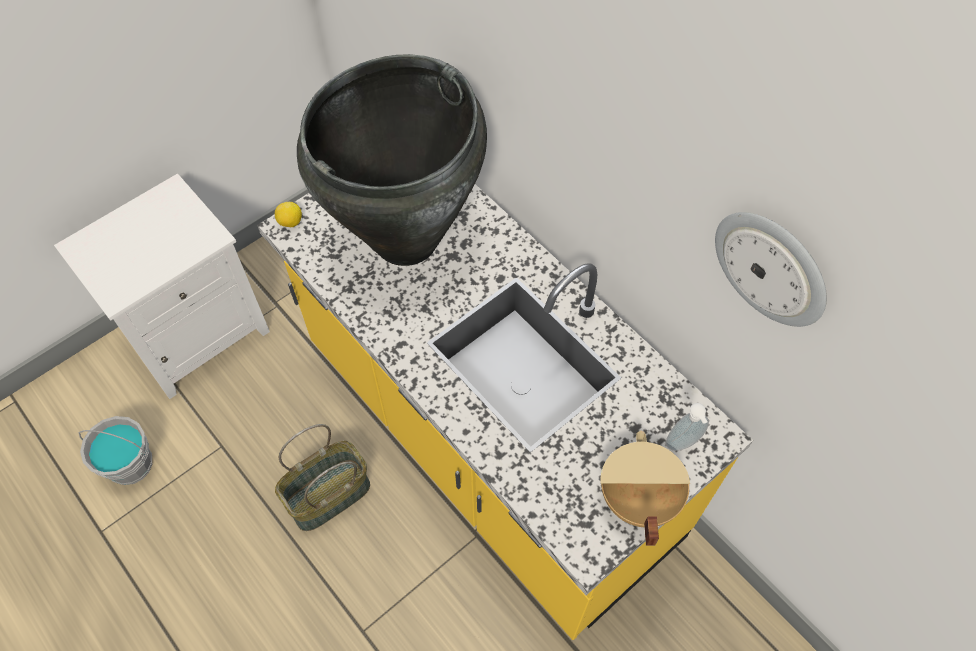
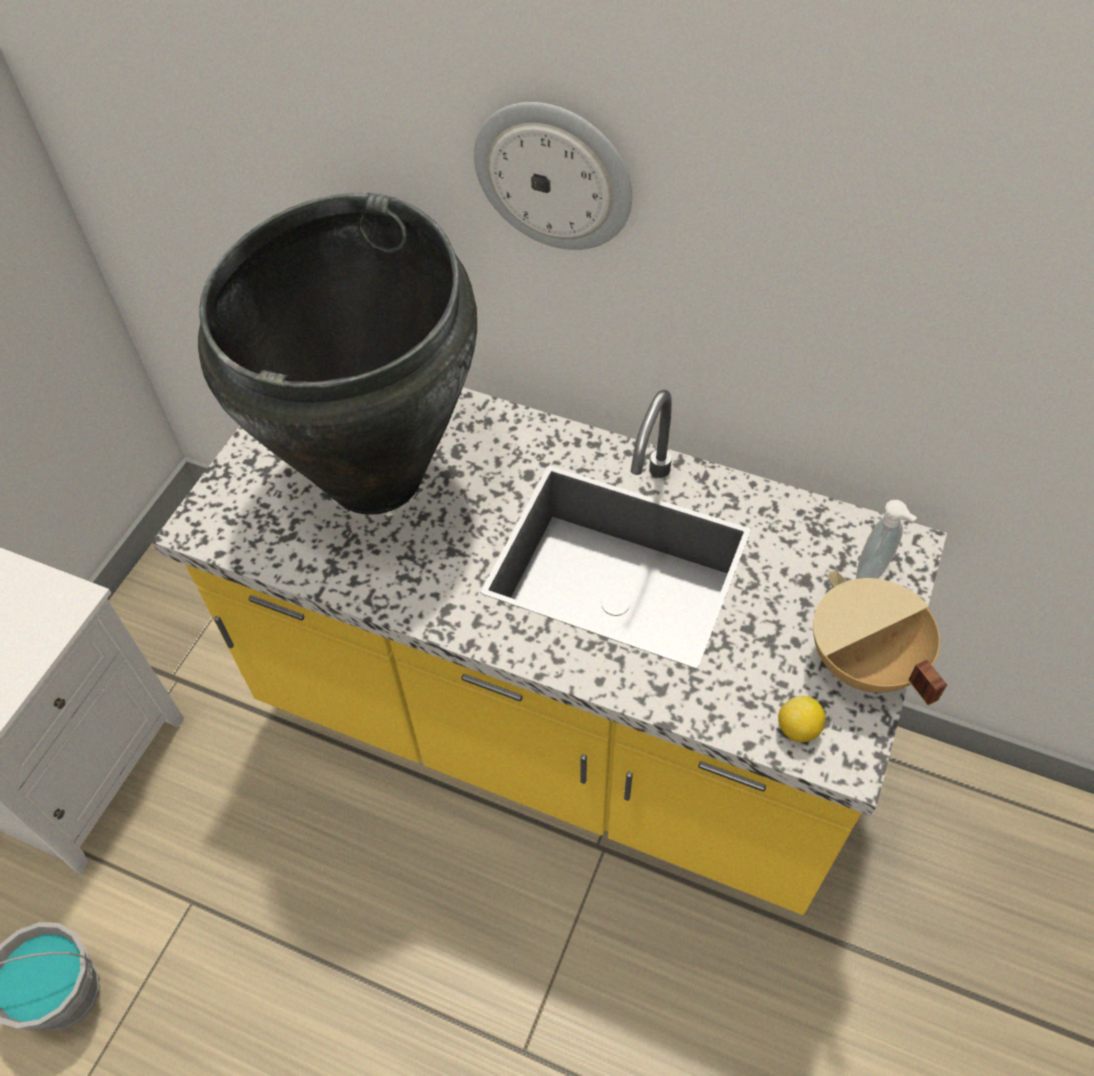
camera: 25 degrees left, 5 degrees down
lemon [275,202,302,227] -> lemon moved to [778,696,826,742]
basket [275,424,370,531] -> none
wall clock [715,212,827,327] -> wall clock moved to [474,102,632,250]

